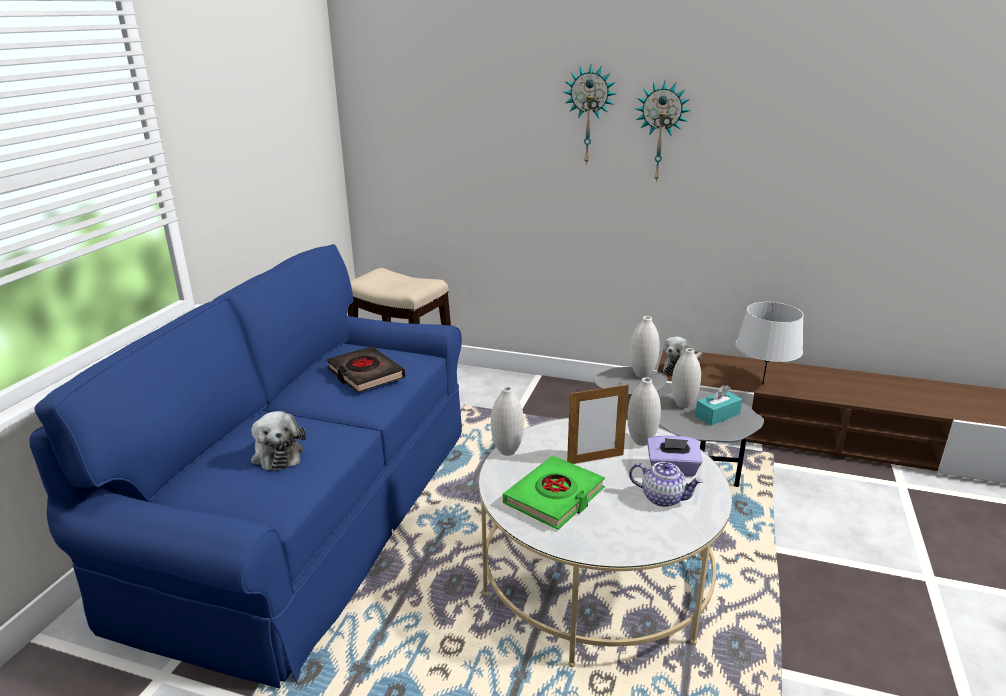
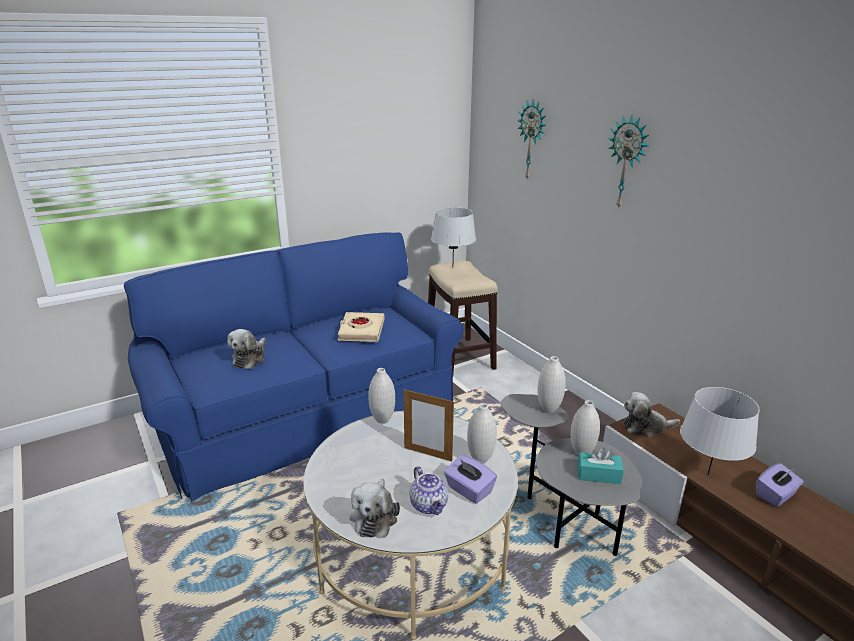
camera: 40 degrees right, 0 degrees up
black book [326,346,405,393] -> beige book [338,312,385,342]
green book [503,455,605,530] -> none
wall clock [635,80,691,183] -> wall clock moved to [517,99,546,179]
none -> plush toy [350,479,400,538]
none -> grey table lamp [431,207,476,258]
none -> purple tissue box [756,463,804,507]

